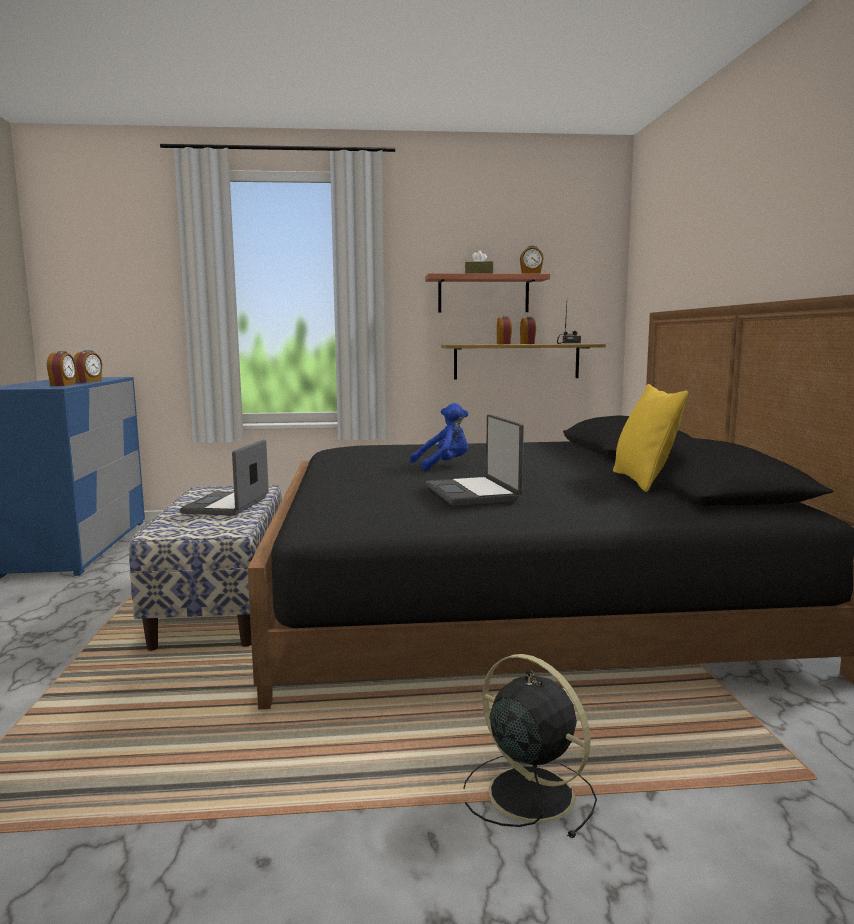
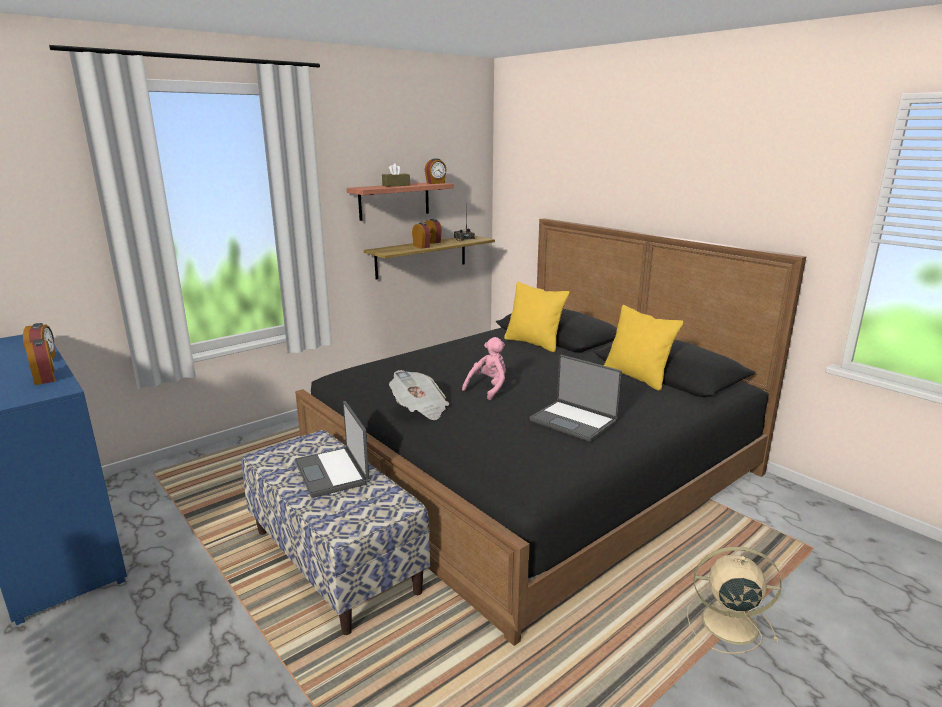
camera: 35 degrees left, 10 degrees up
blue plush toy [410,403,468,472] -> pink plush toy [462,337,506,400]
black fan [463,654,597,838] -> beige fan [687,547,782,654]
none -> newspaper [389,370,449,420]
none -> yellow pillow [504,282,570,352]

